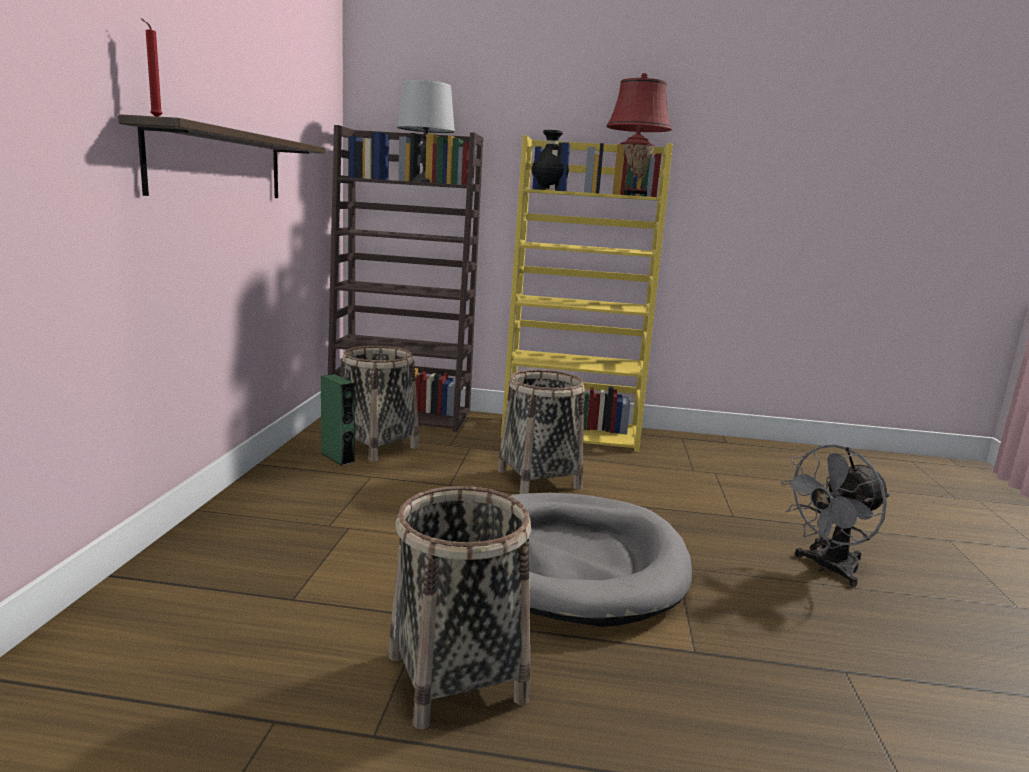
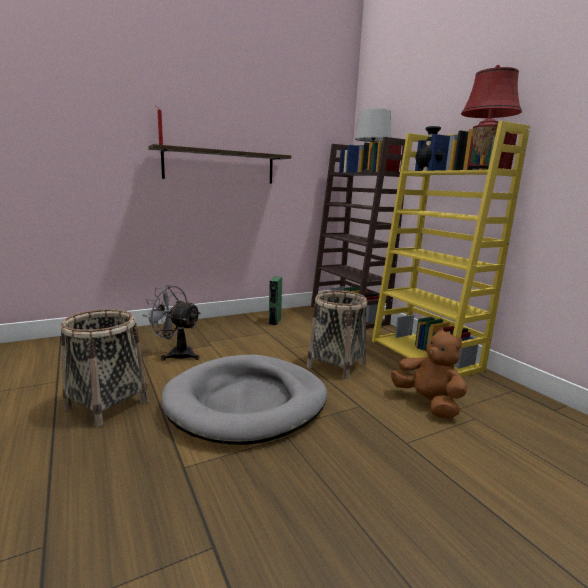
camera: 55 degrees right, 0 degrees up
basket [340,346,419,462] -> none
grey fan [781,444,890,587] -> grey fan moved to [142,285,201,360]
none -> brown plush toy [391,327,467,419]

